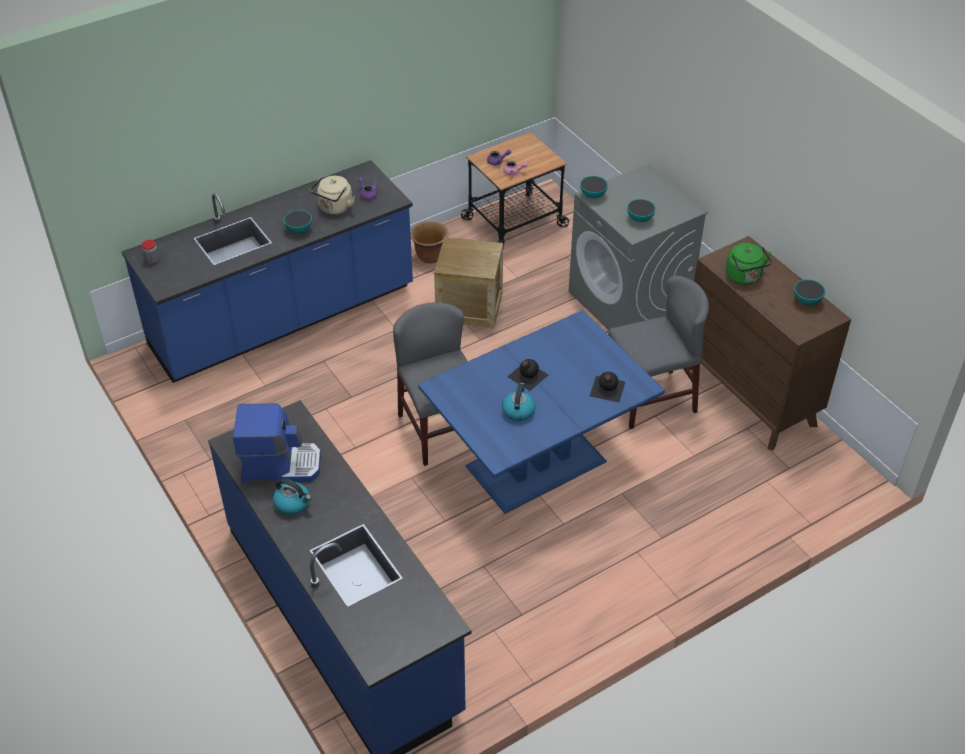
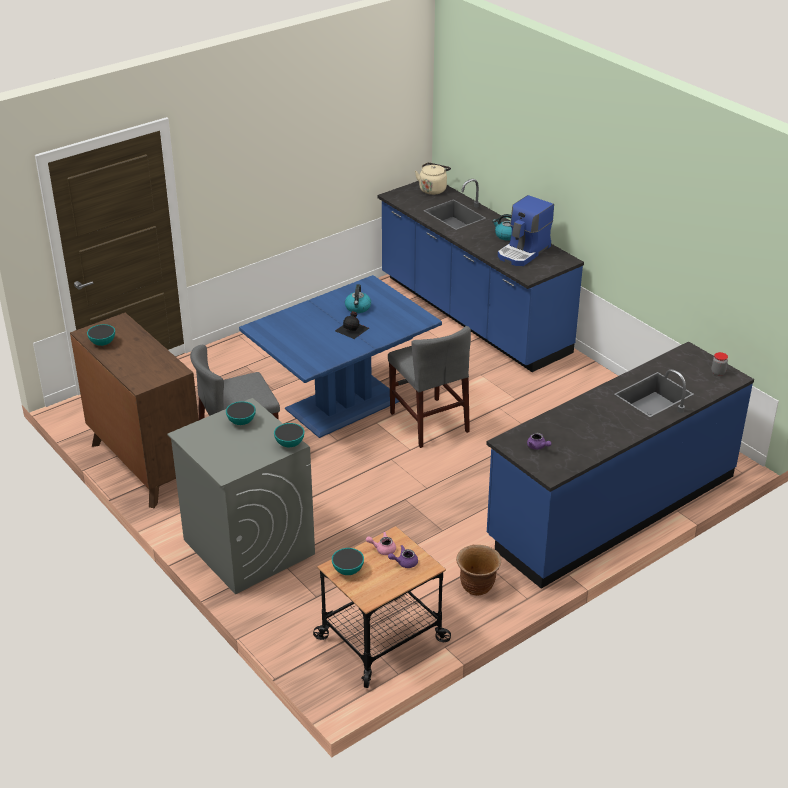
camera: 175 degrees right, 10 degrees down
coffee machine [233,403,321,483] -> coffee machine turned 45 degrees counterclockwise [498,195,554,266]
bowl [284,210,312,233] -> bowl moved to [332,548,364,575]
beige kettle [310,176,355,215] -> beige kettle moved to [415,162,451,195]
crate [434,237,503,328] -> none
black bottle [590,372,625,403] -> none
green kettle [726,243,772,285] -> none

